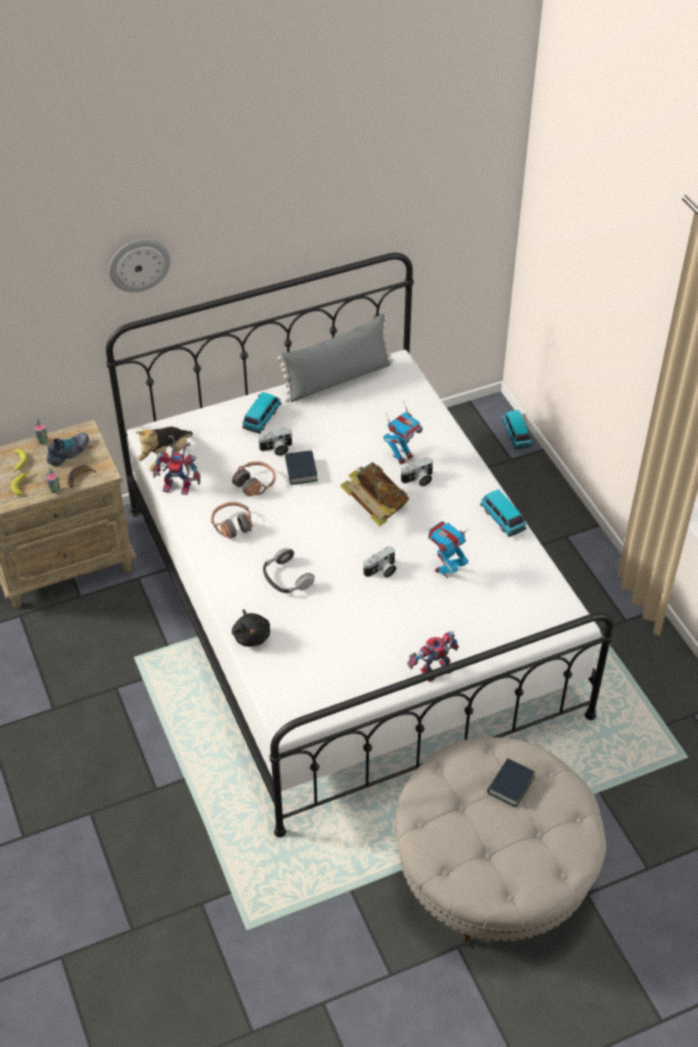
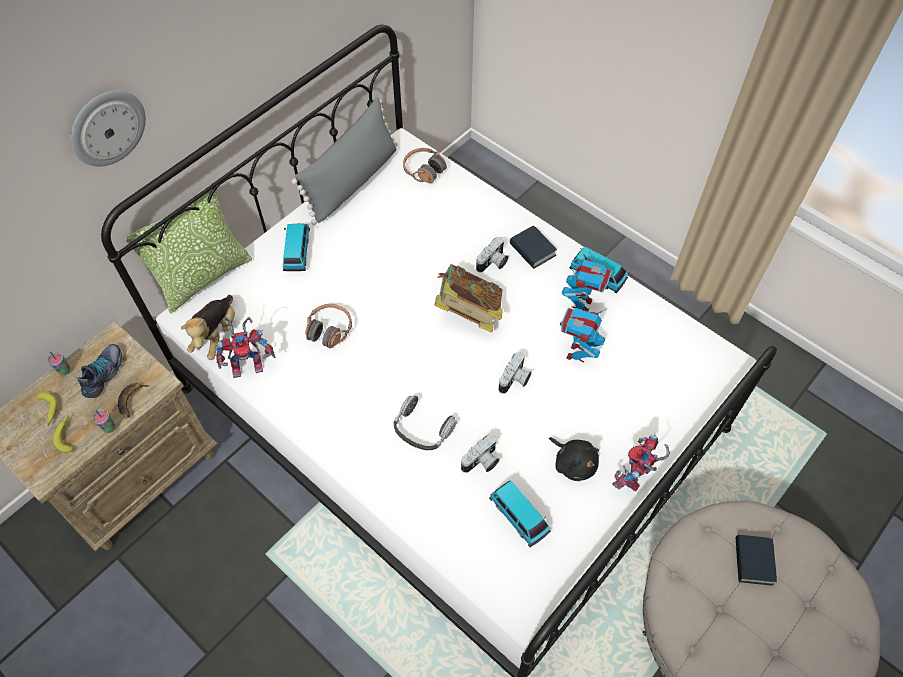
camera: 25 degrees left, 10 degrees up
headphones [211,502,253,539] -> headphones moved to [403,148,447,183]
black plush toy [232,609,270,647] -> black plush toy moved to [549,437,599,481]
camera [258,428,293,456] -> camera moved to [461,435,500,473]
book [285,451,318,485] -> book moved to [510,226,557,269]
toy robot [383,401,423,465] -> toy robot moved to [562,248,612,312]
toy car [502,410,532,450] -> toy car moved to [489,481,551,547]
none -> pillow [125,185,252,314]

